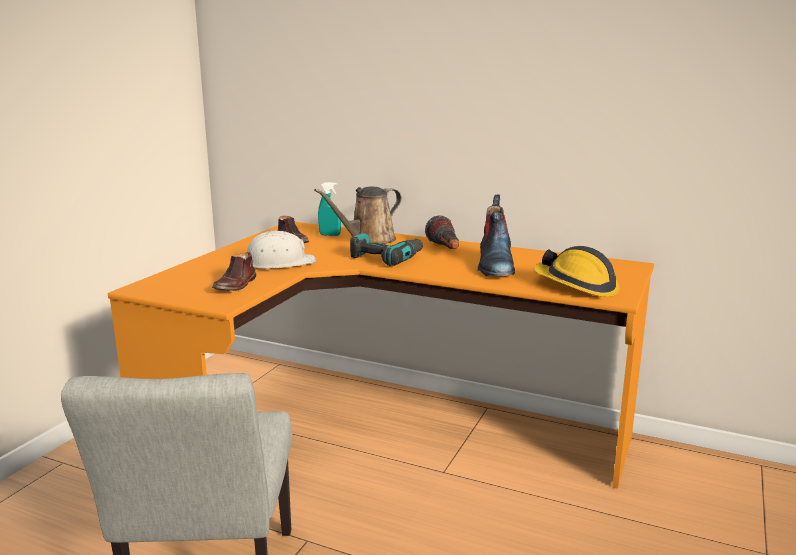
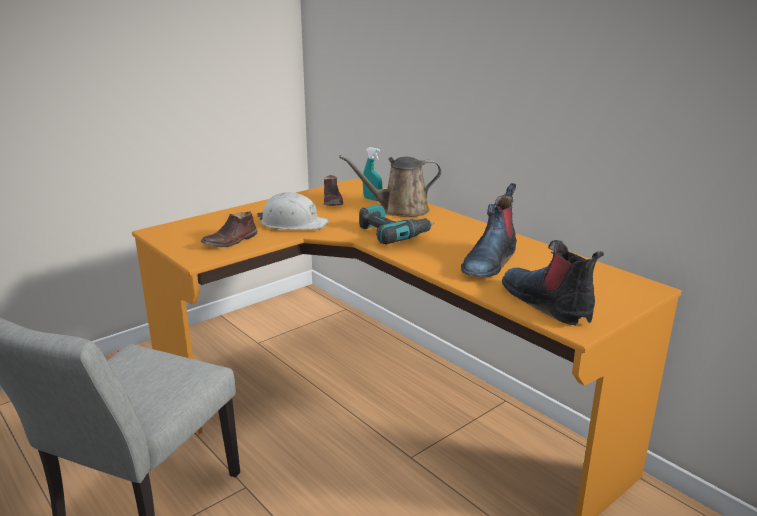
camera: 25 degrees right, 5 degrees up
flashlight [425,215,459,249] -> none
hard hat [534,246,620,297] -> boot [502,240,604,325]

